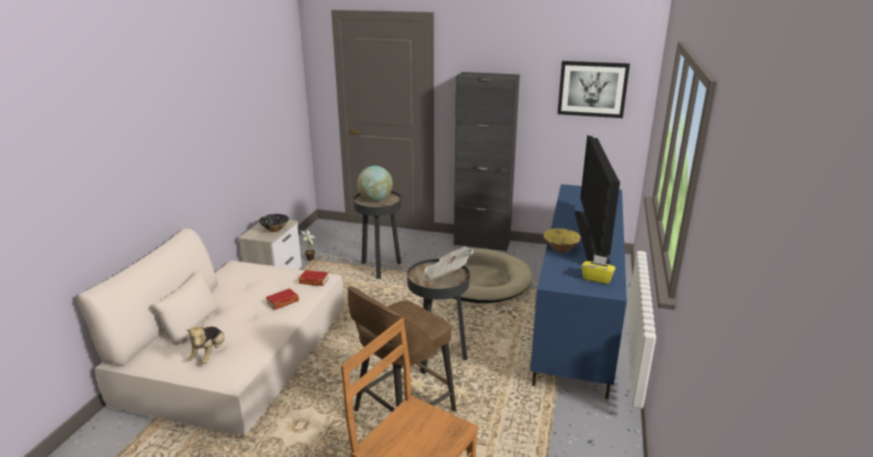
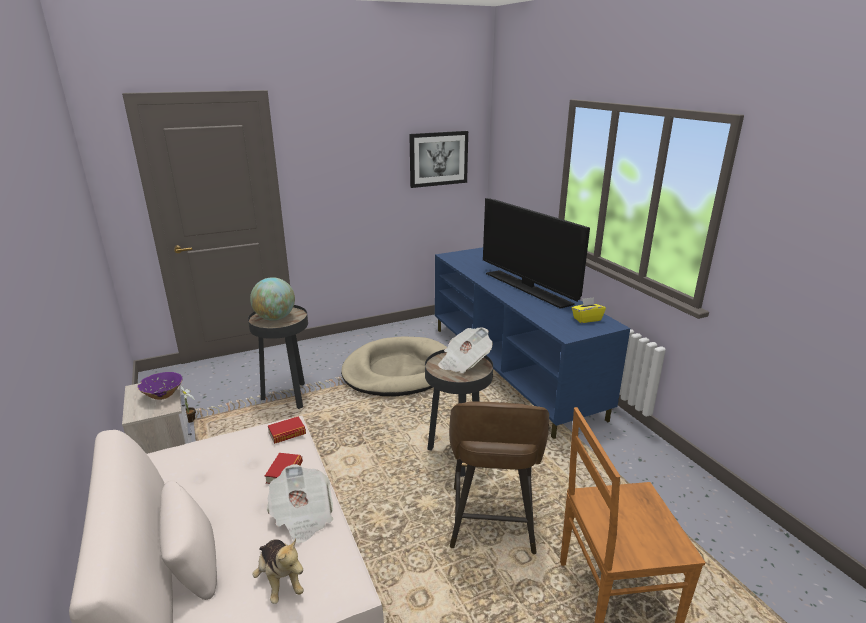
camera: 40 degrees left, 0 degrees up
black bowl [259,214,289,232] -> purple bowl [138,372,183,400]
black cabinet [454,72,520,252] -> none
yellow bowl [543,228,581,252] -> none
none -> newspaper [267,464,333,544]

